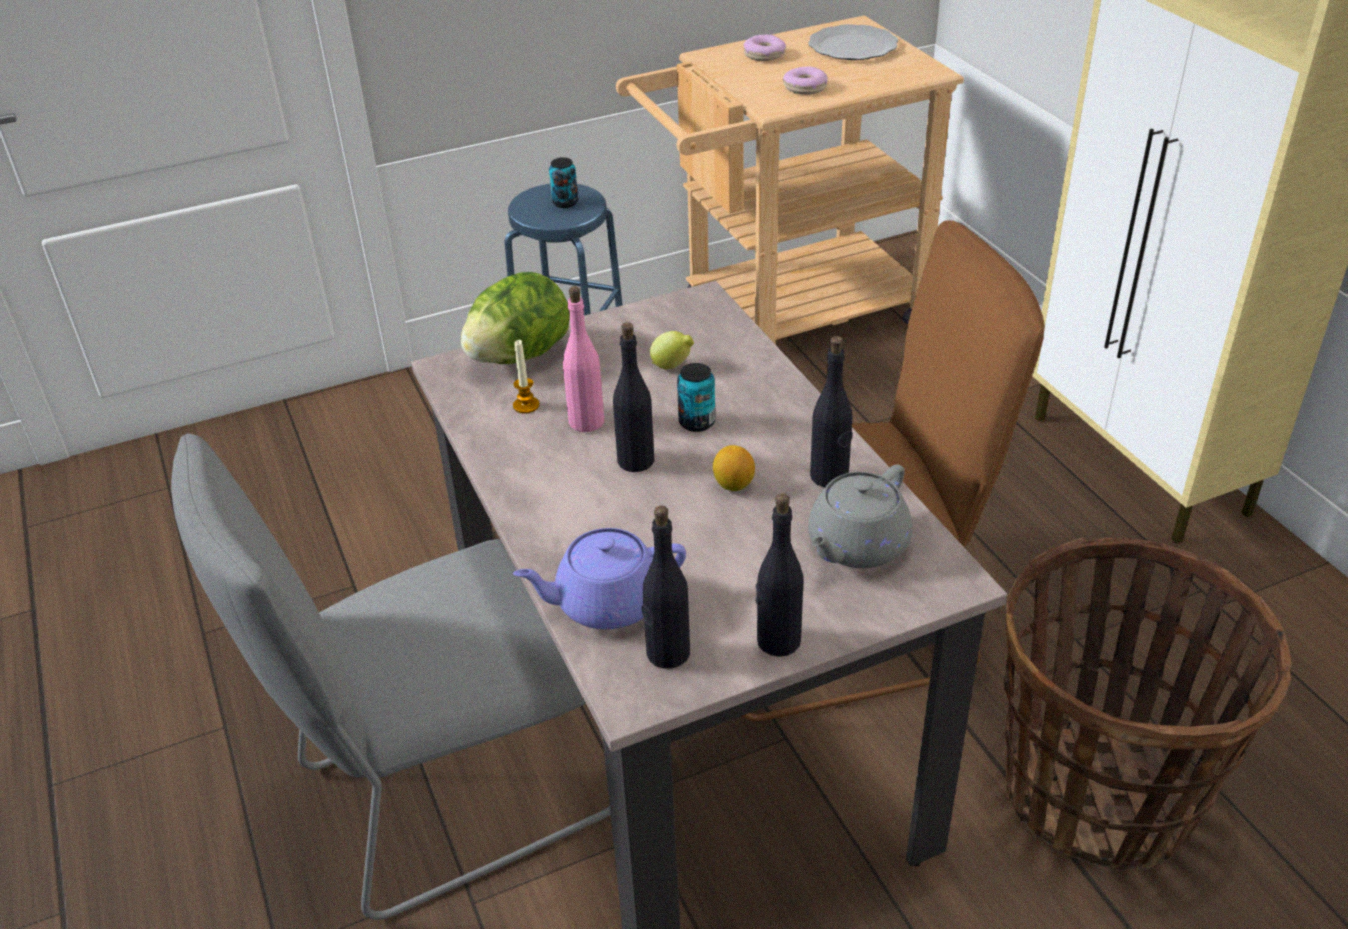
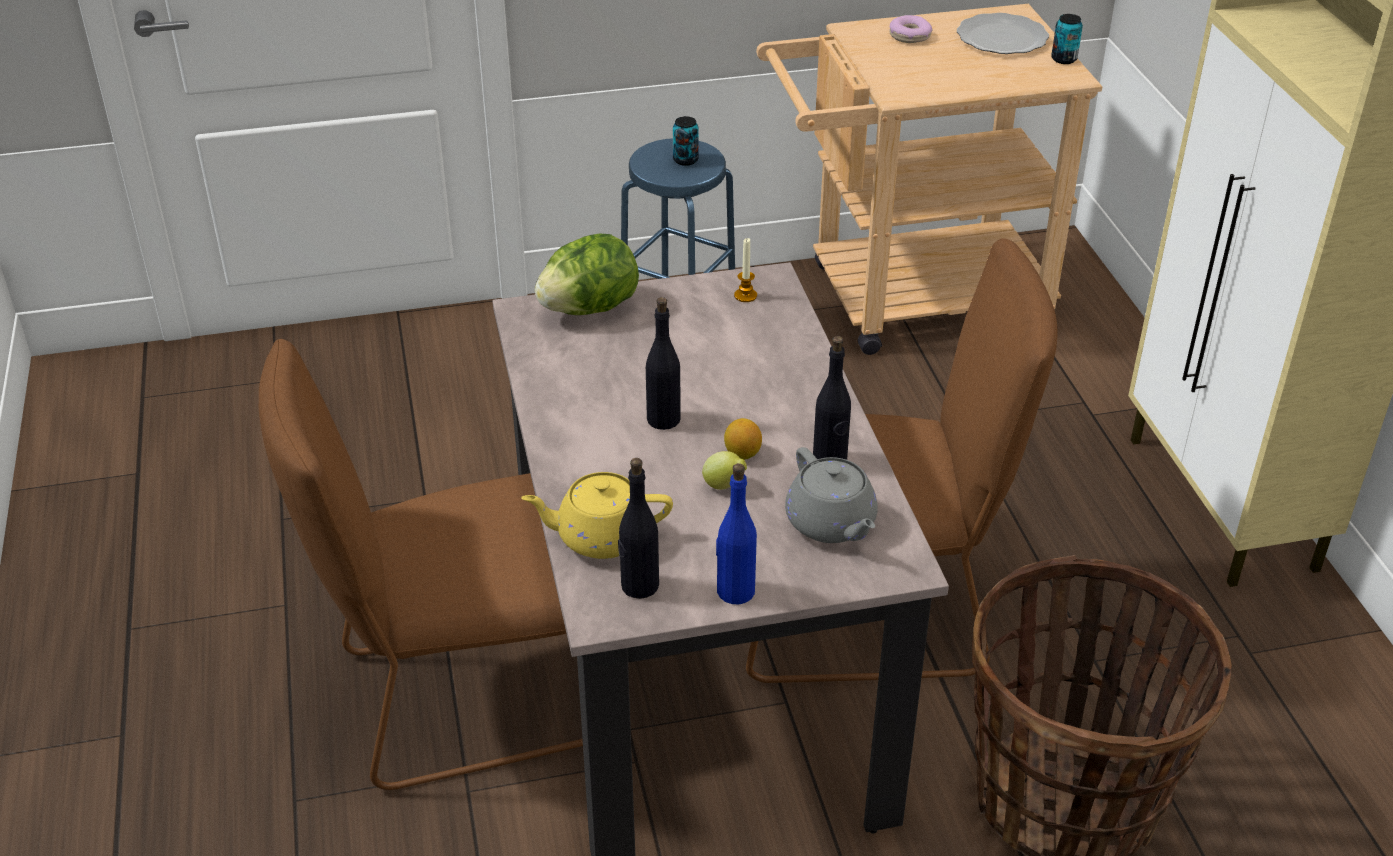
camera: 10 degrees right, 0 degrees up
grey chair [171,433,611,920] -> brown chair [259,339,583,790]
candle [513,340,540,414] -> candle moved to [734,238,757,302]
purple teapot [513,528,686,629] -> yellow teapot [521,472,673,559]
pink bottle [563,286,604,432] -> none
lemon [650,331,694,370] -> lemon moved to [702,451,747,490]
can [677,363,715,432] -> can moved to [1051,14,1083,64]
black bottle [756,493,804,657] -> blue bottle [716,463,757,604]
donut [783,67,828,95] -> none
grey teapot [808,464,913,568] -> grey teapot turned 75 degrees counterclockwise [785,447,878,543]

